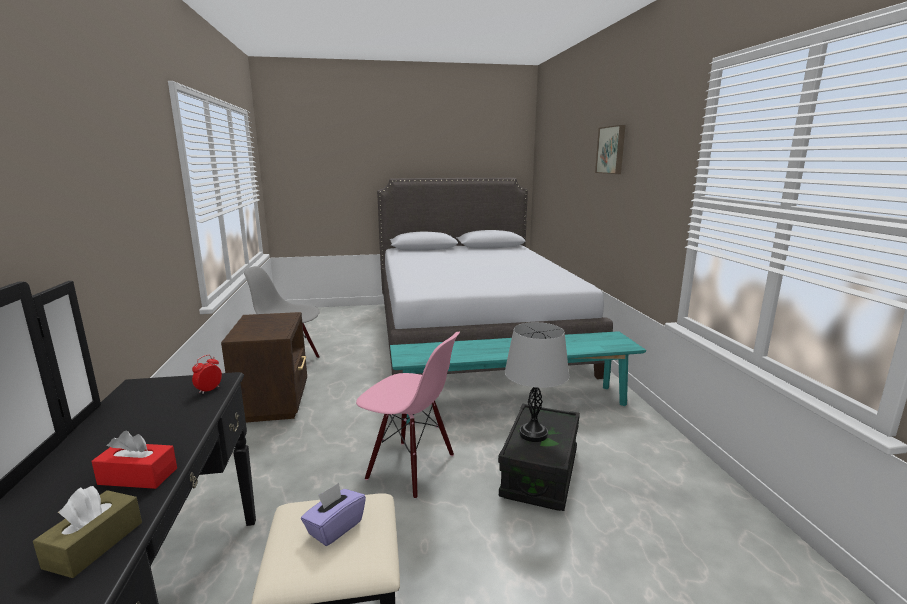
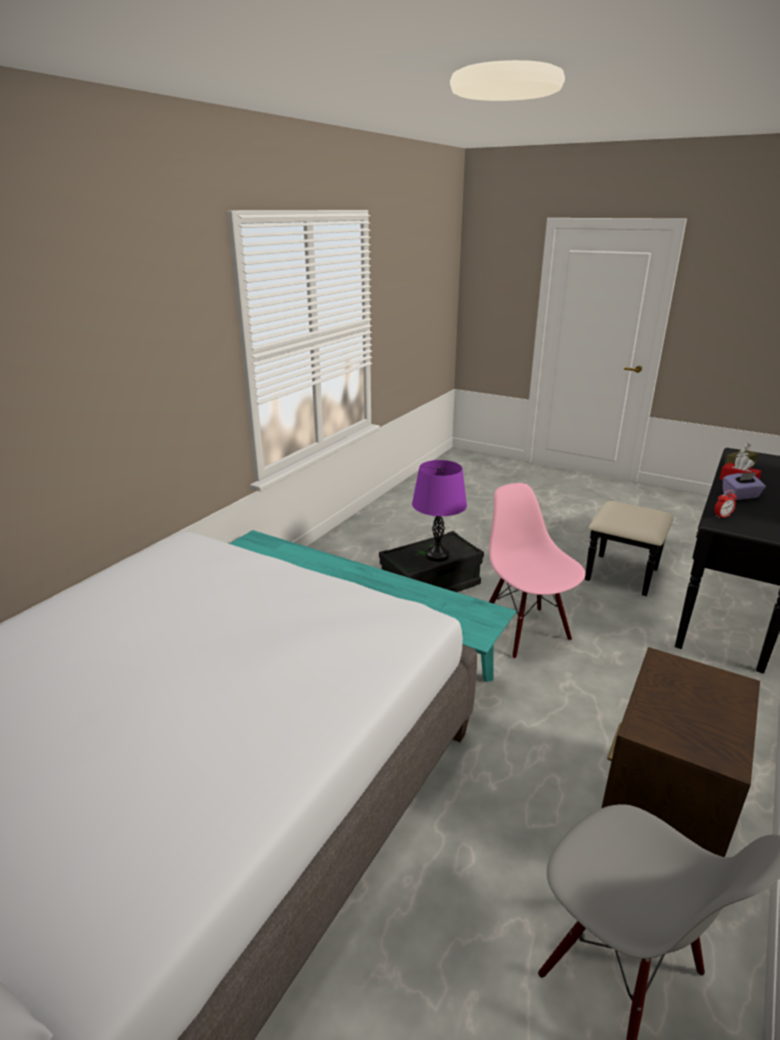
camera: 140 degrees left, 10 degrees up
purple tissue box [301,483,366,546] -> purple tissue box moved to [723,472,766,500]
grey table lamp [505,322,569,442] -> purple table lamp [412,460,467,562]
picture [595,125,625,174] -> none

